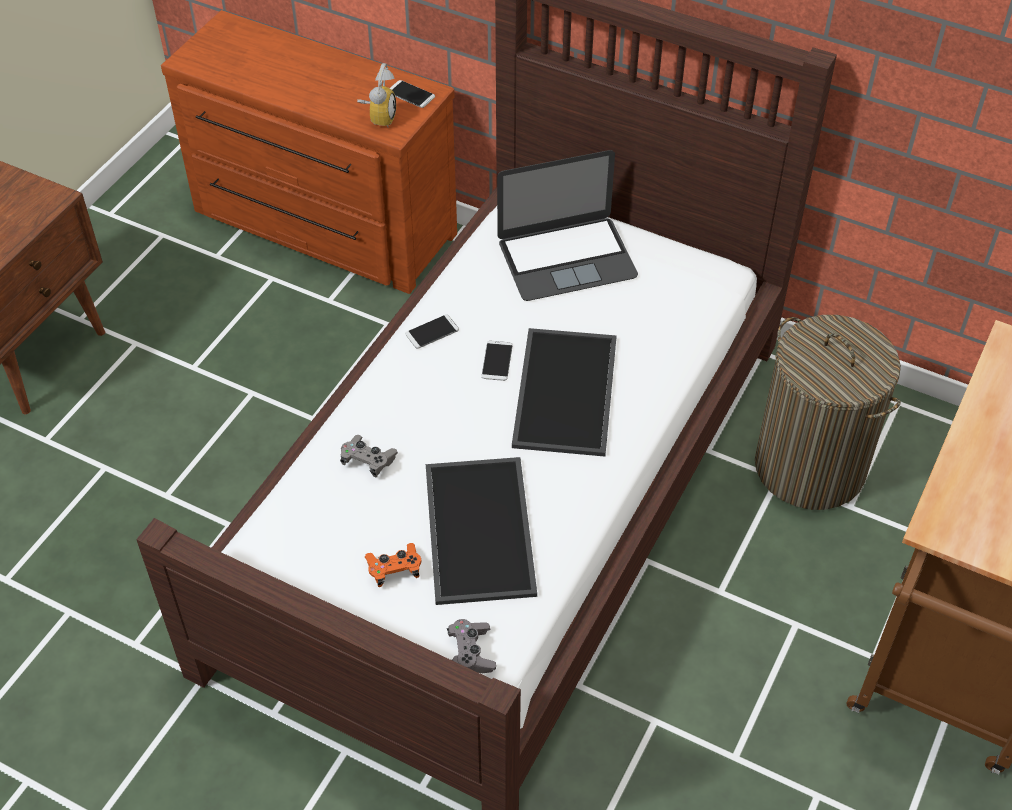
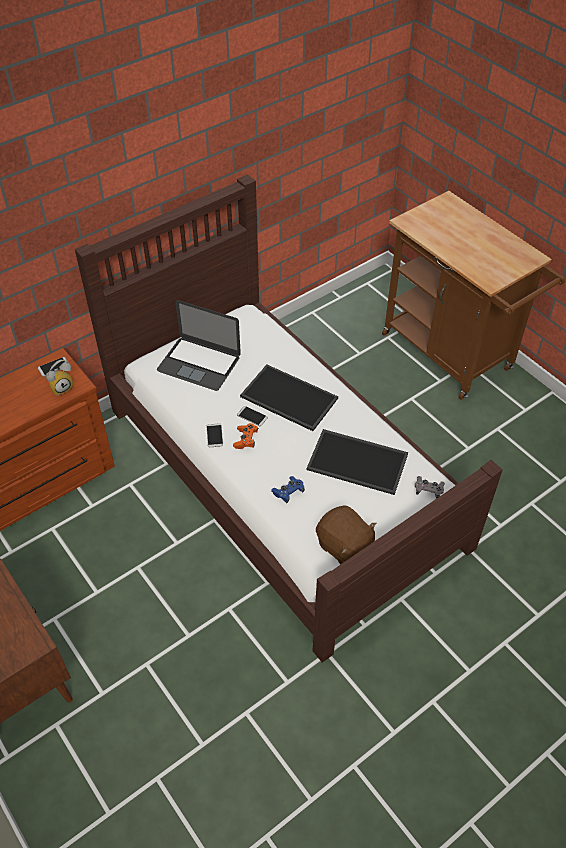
camera: 65 degrees left, 0 degrees up
grey game controller [340,435,398,478] -> blue game controller [271,476,305,503]
alarm clock [357,63,396,128] -> alarm clock turned 105 degrees clockwise [46,360,74,396]
orange game controller [365,543,421,587] -> orange game controller moved to [233,423,258,449]
laptop [497,150,638,301] -> laptop turned 105 degrees clockwise [157,300,241,391]
laundry basket [755,315,901,510] -> none
none -> brown plush toy [316,505,377,564]

